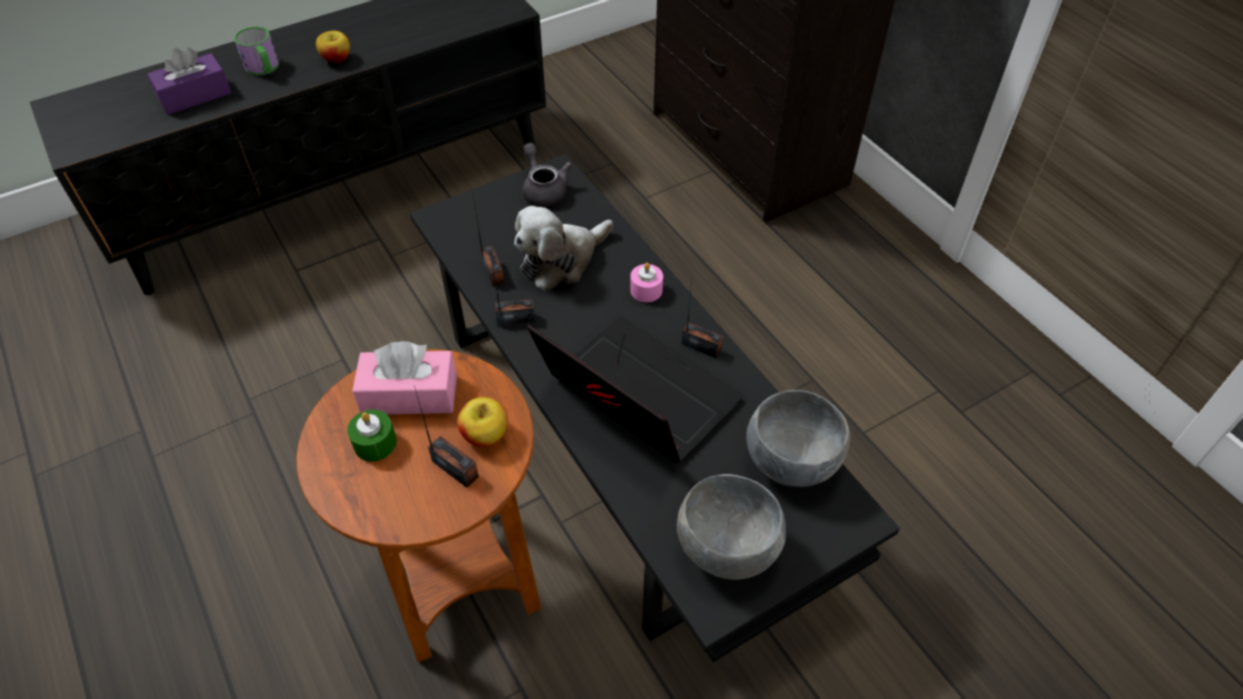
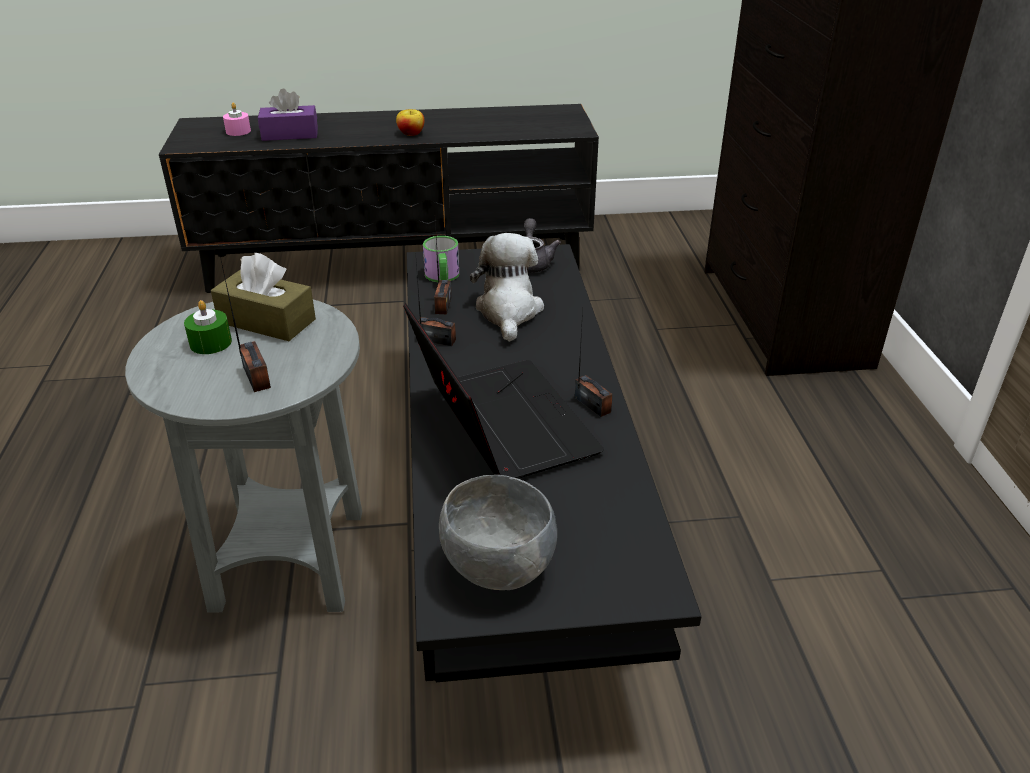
camera: 25 degrees right, 15 degrees down
mug [234,26,279,75] -> mug moved to [423,236,459,282]
brown side table [296,349,542,663] -> grey side table [125,299,362,612]
pink tissue box [352,341,457,414] -> brown tissue box [211,253,316,341]
apple [457,397,508,447] -> none
plush toy [514,206,613,291] -> plush toy turned 105 degrees clockwise [470,233,544,342]
pink candle [630,263,663,302] -> pink candle moved to [223,102,251,136]
grey bowl [746,390,850,487] -> none

